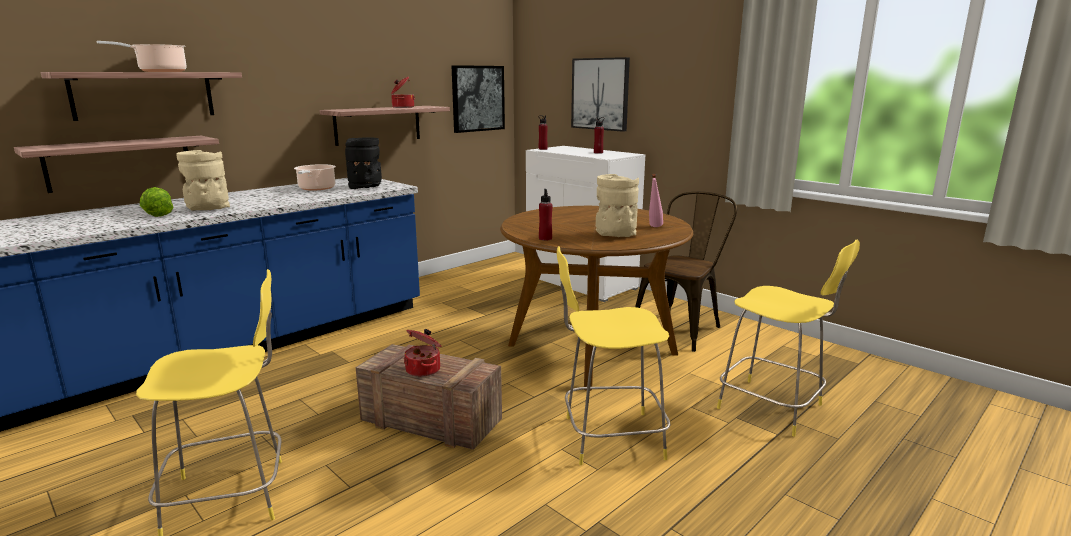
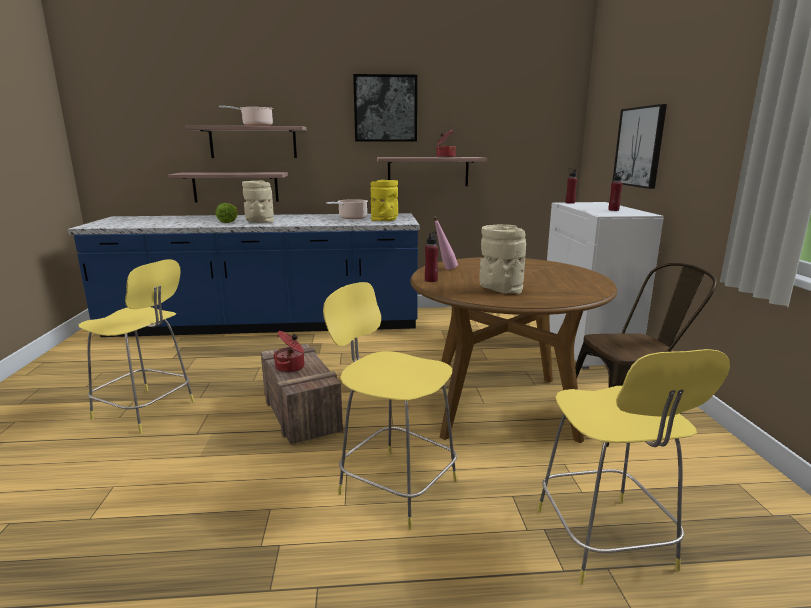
camera: 40 degrees right, 0 degrees up
black vase [345,138,382,189] -> yellow vase [371,180,398,221]
picture [451,65,505,133] -> picture moved to [353,74,417,142]
pink bottle [649,174,663,227] -> pink bottle moved to [433,216,458,270]

